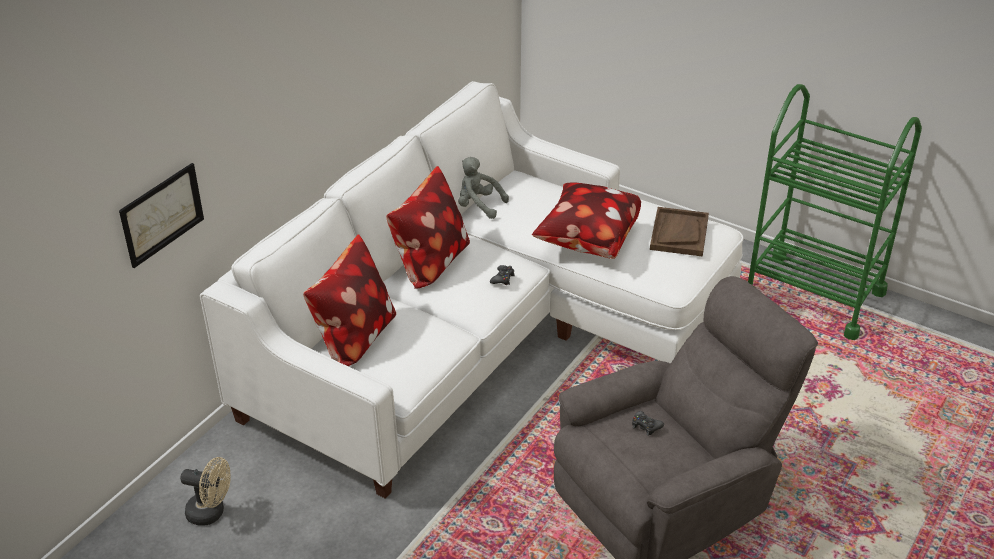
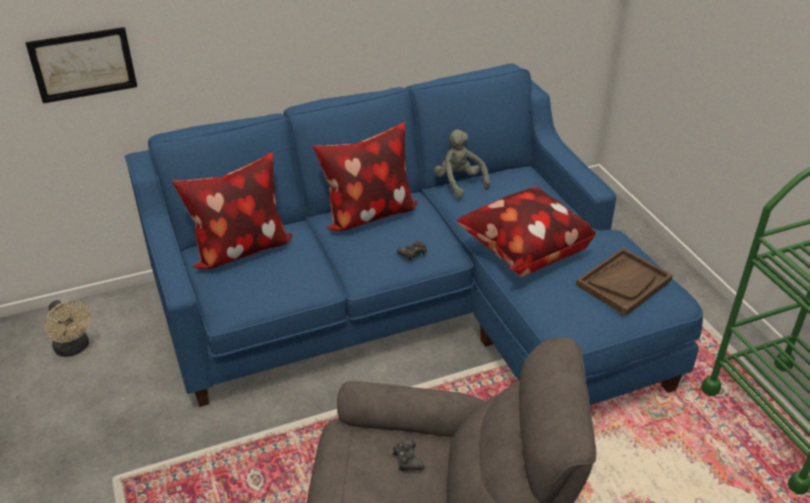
camera: 35 degrees right, 0 degrees up
white sofa [200,81,744,499] -> blue sofa [125,64,703,407]

